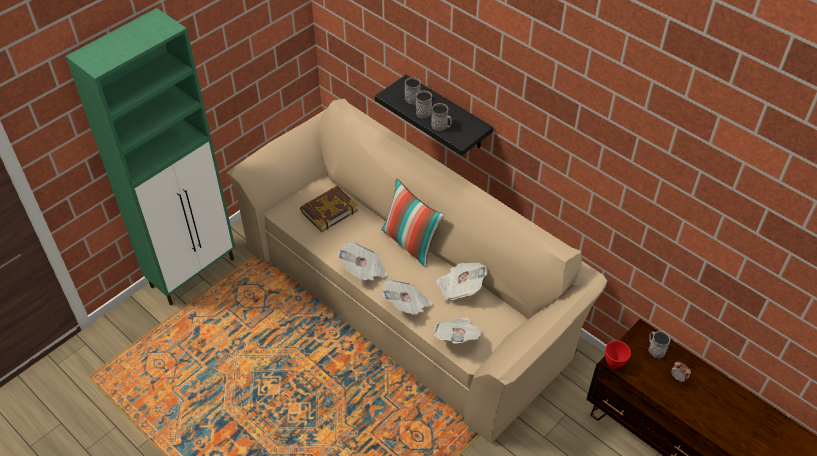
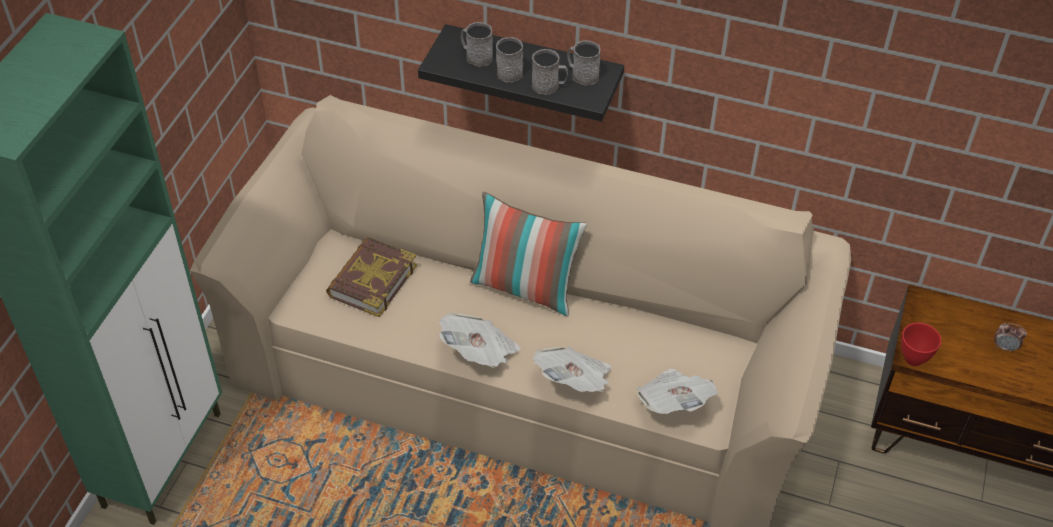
camera: 25 degrees left, 0 degrees up
newspaper [436,263,488,300] -> none
grey mug [648,331,671,358] -> grey mug moved to [567,40,600,86]

